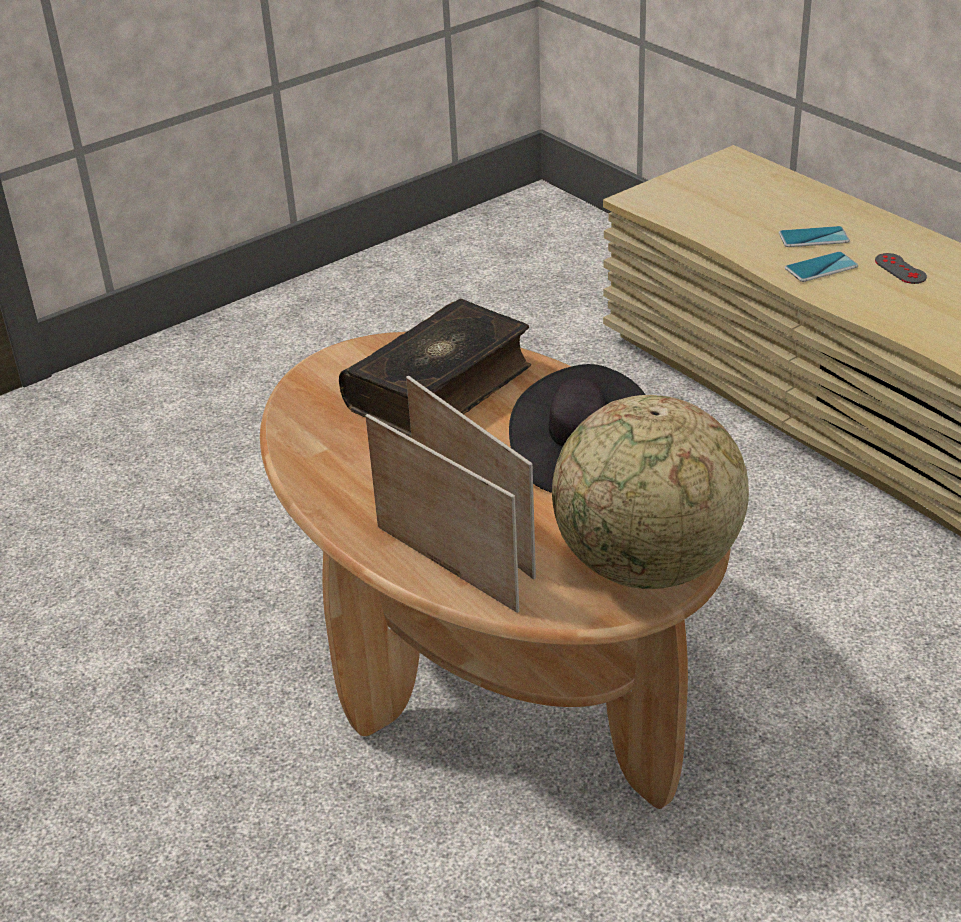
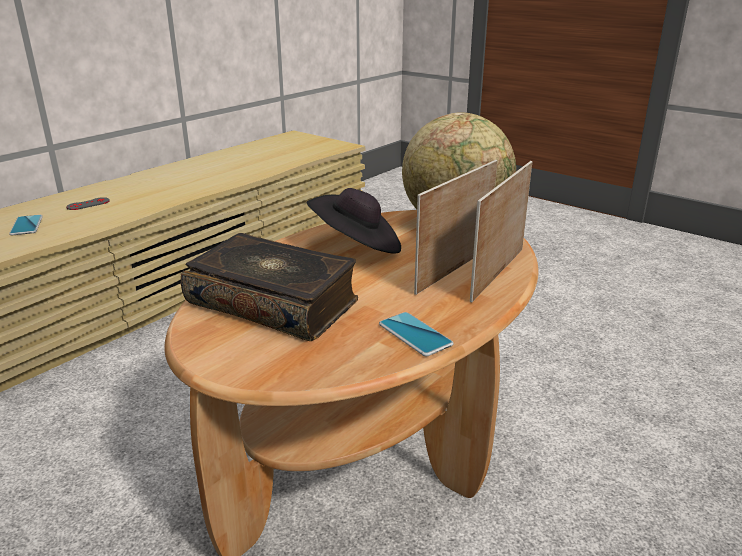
camera: 105 degrees left, 10 degrees down
phone [785,251,858,282] -> phone moved to [379,312,454,356]

